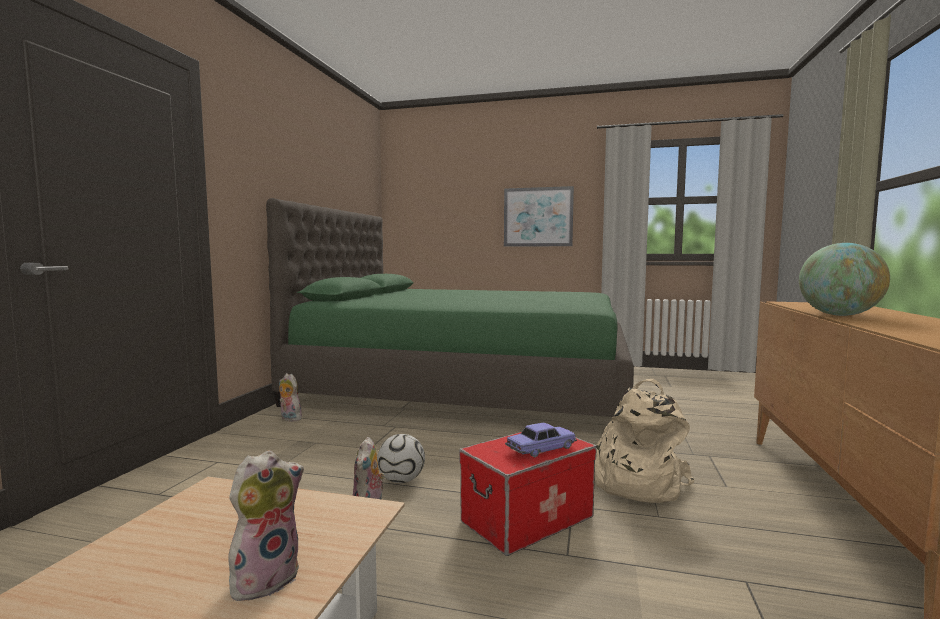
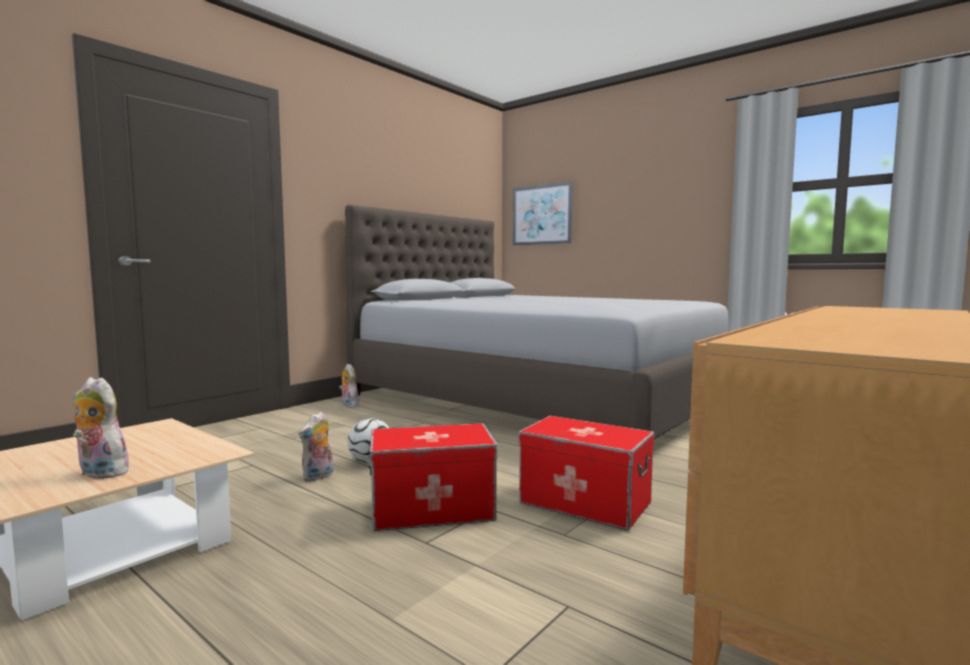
camera: 25 degrees right, 0 degrees up
plush toy [228,450,304,603] -> plush toy turned 135 degrees counterclockwise [73,377,129,479]
green bed [266,198,634,417] -> grey bed [345,205,729,440]
picture [504,186,574,247] -> picture moved to [513,181,573,246]
toy car [505,423,577,457] -> none
beige backpack [594,379,694,503] -> storage box [518,416,655,530]
globe [799,243,890,316] -> none

